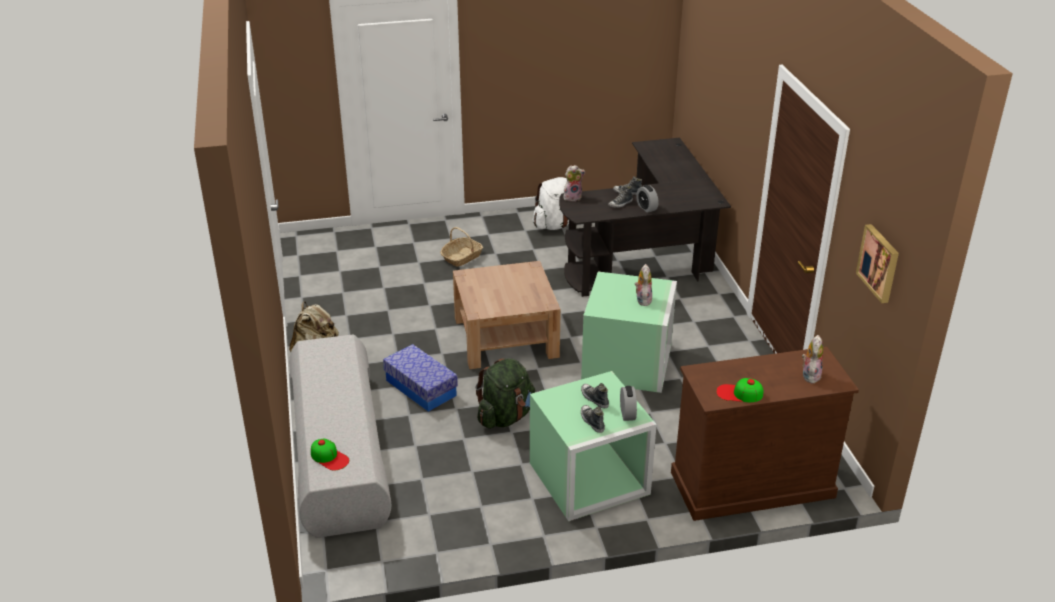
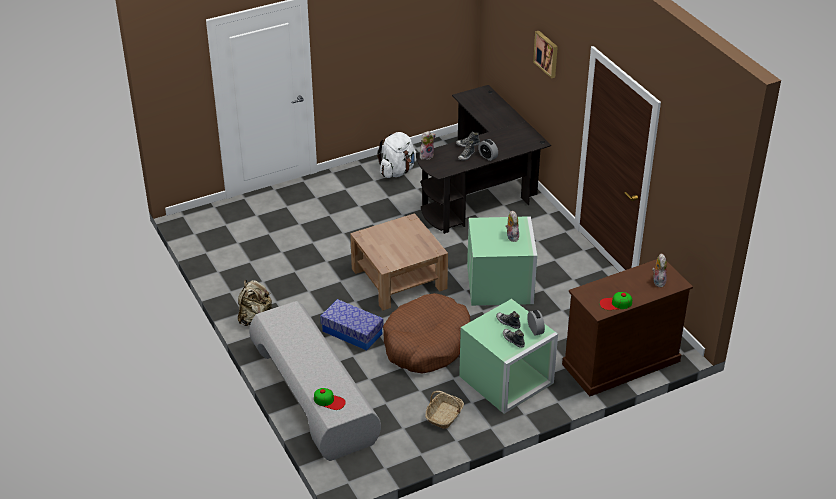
camera: 15 degrees left, 5 degrees up
basket [440,227,483,266] -> basket moved to [425,391,464,429]
green backpack [476,358,535,429] -> brown dog bed [383,293,470,374]
picture [856,224,899,303] -> picture moved to [533,31,558,79]

